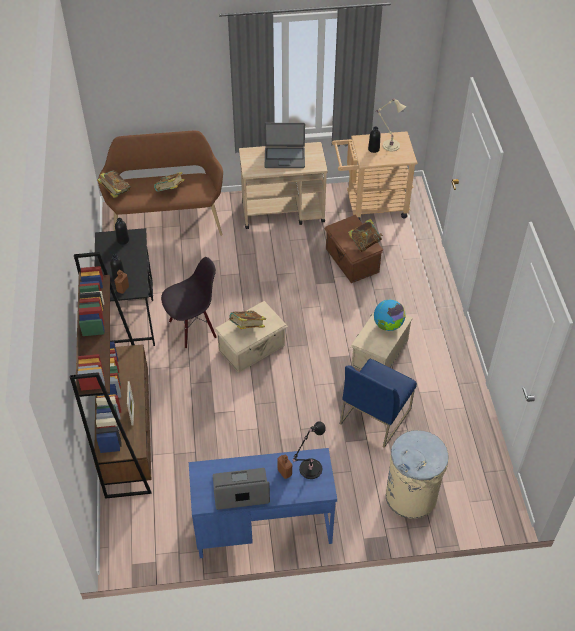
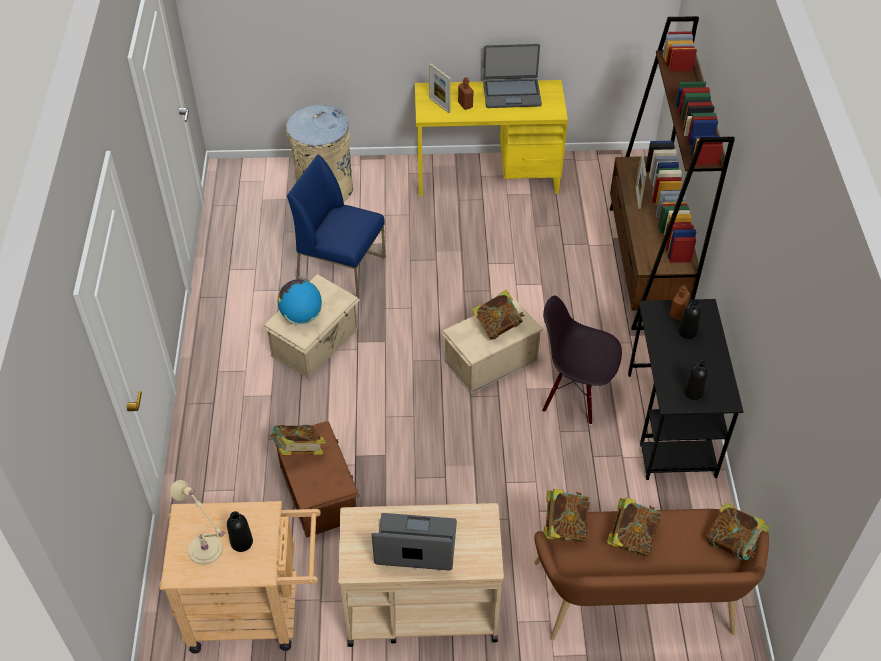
camera: 175 degrees left, 0 degrees up
black chair [161,257,217,349] -> black chair turned 45 degrees clockwise [542,295,622,425]
blue desk [189,448,337,558] -> yellow desk [415,80,568,197]
black table lamp [292,421,326,479] -> picture frame [429,63,451,113]
blue chair [340,359,417,448] -> blue chair turned 105 degrees counterclockwise [287,154,385,299]
none -> book [544,489,590,542]

